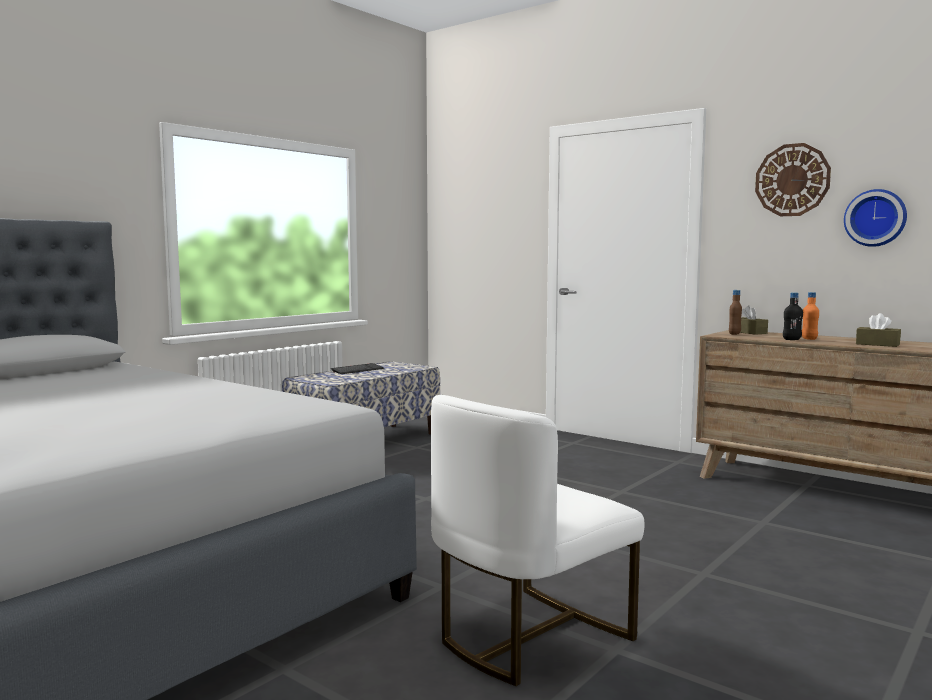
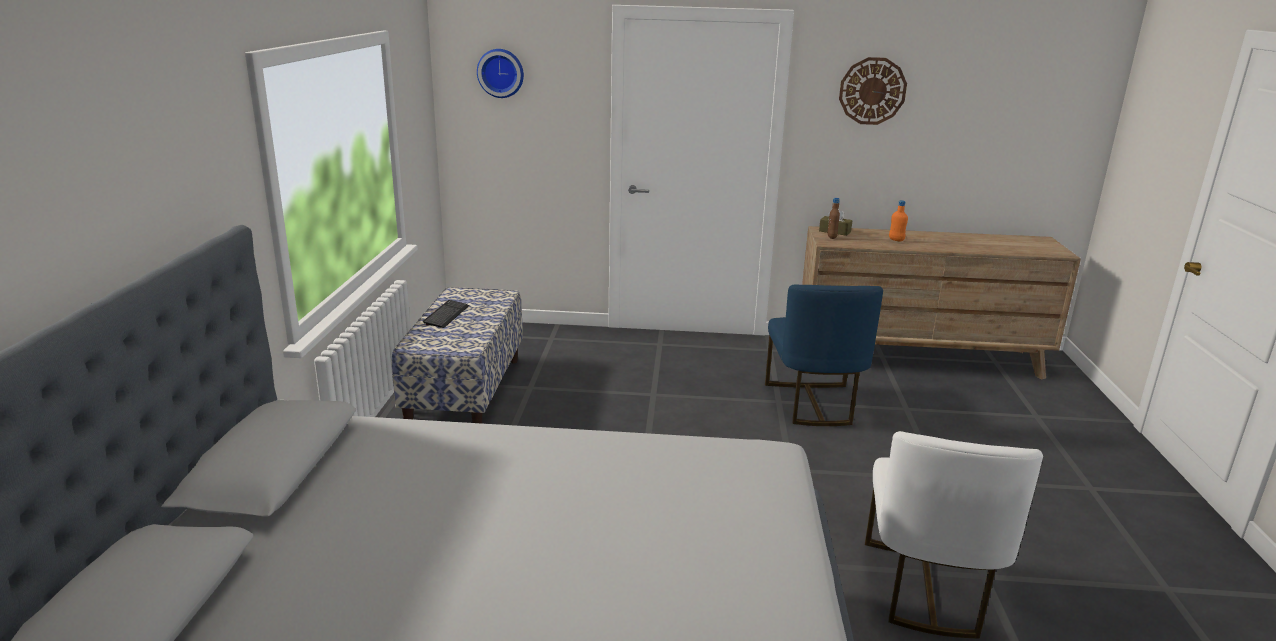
camera: 35 degrees left, 15 degrees up
black bottle [783,292,803,340] -> none
wall clock [844,189,907,247] -> wall clock moved to [477,49,524,98]
brown tissue box [856,313,901,347] -> none
none -> blue chair [765,285,883,426]

